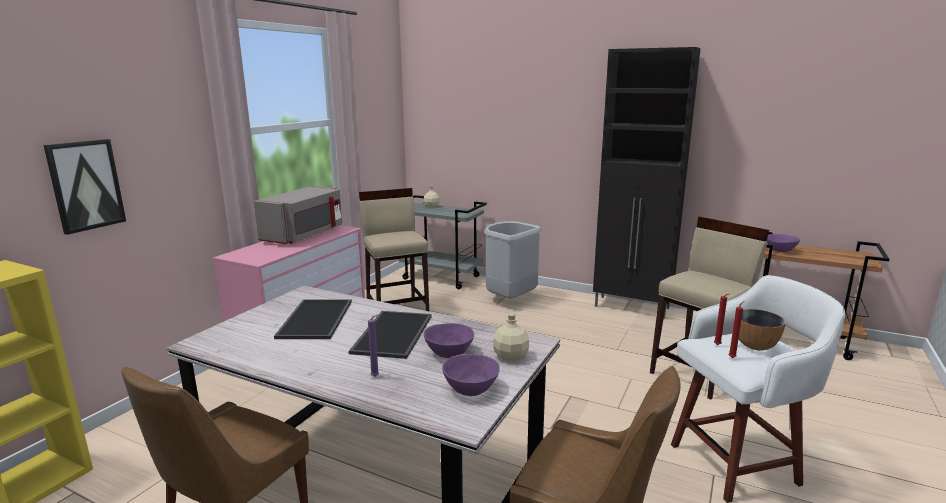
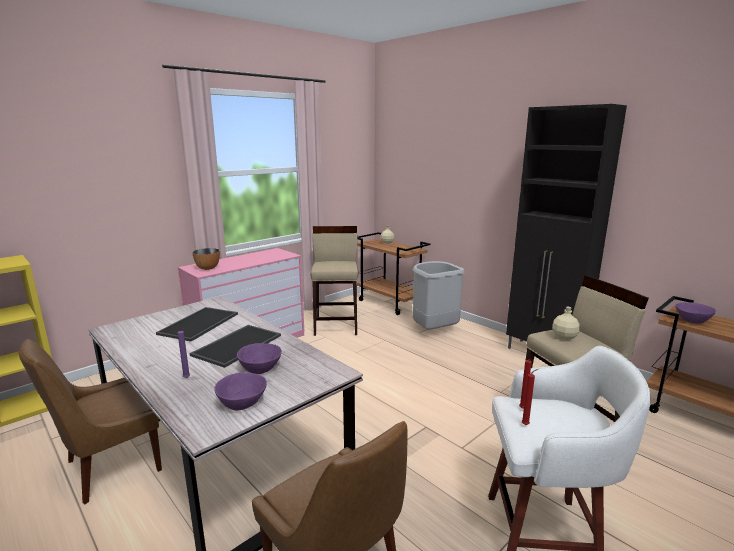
camera: 20 degrees right, 0 degrees up
picture [43,139,126,235] -> none
grey microwave [254,186,342,244] -> none
grey cart [398,195,487,289] -> brown cart [357,232,430,315]
beige bottle [493,313,529,361] -> beige bottle moved to [552,306,579,340]
bowl [739,309,786,350] -> bowl moved to [192,248,220,270]

